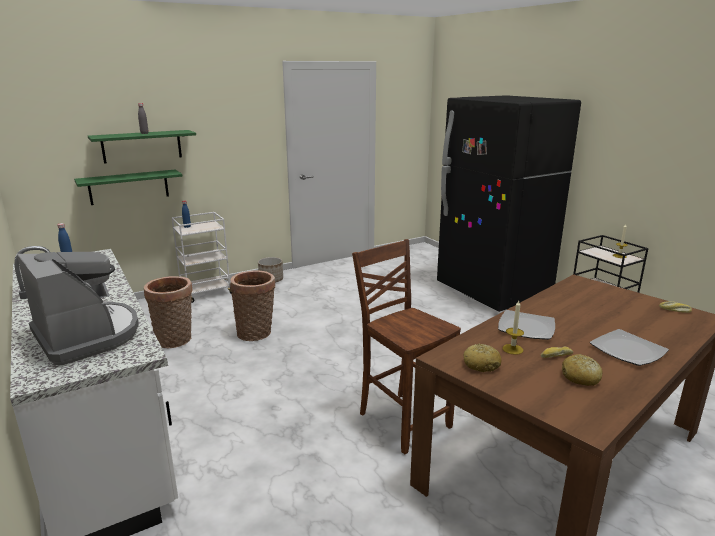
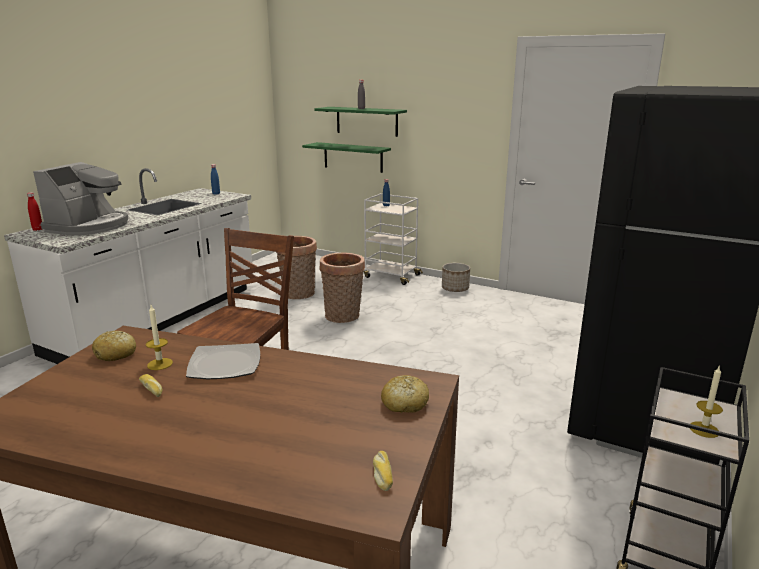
camera: 60 degrees right, 0 degrees up
bread [562,354,603,386] -> bread moved to [381,375,429,413]
plate [590,329,669,366] -> none
none -> red bottle [27,192,42,231]

